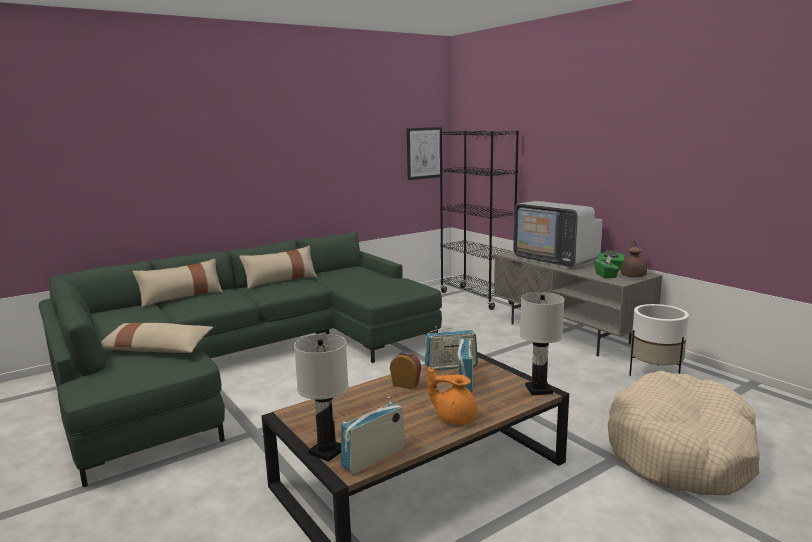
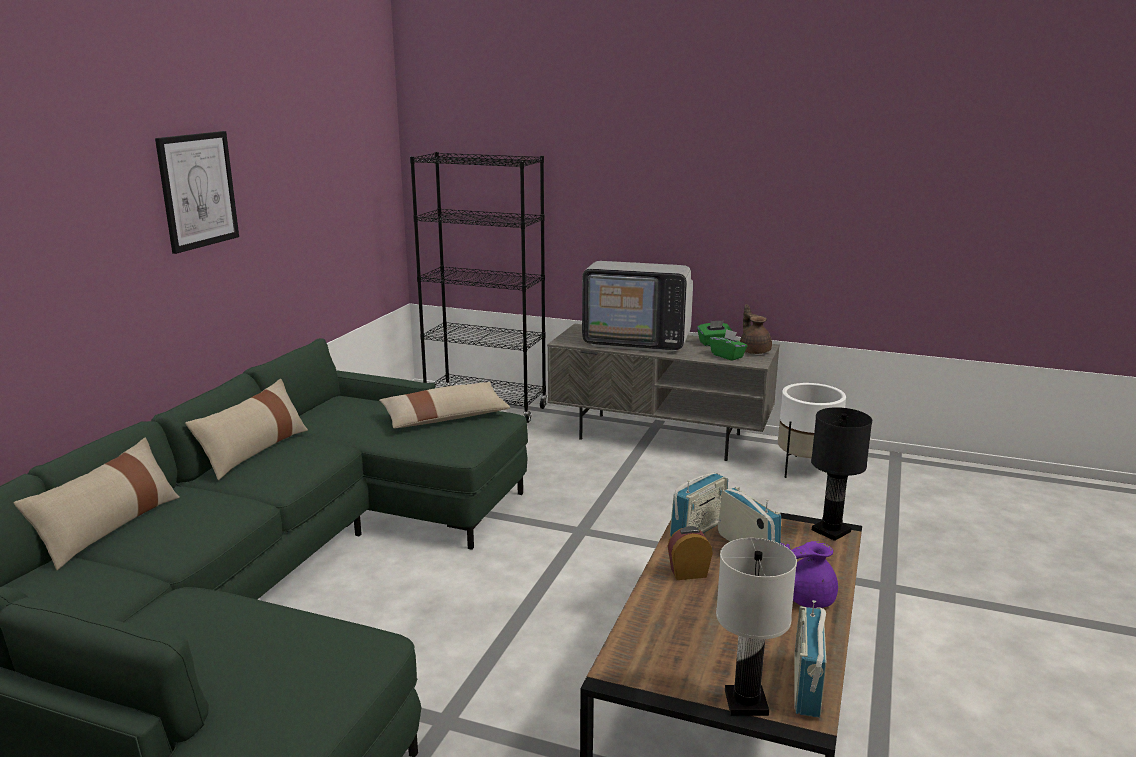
camera: 35 degrees left, 5 degrees up
beige pillow [101,323,213,353] -> beige pillow moved to [379,382,511,428]
picture [407,127,442,180] -> picture moved to [155,131,239,254]
orange teapot [428,367,477,424] -> purple teapot [780,541,838,608]
white table lamp [520,292,564,395] -> black table lamp [811,407,872,541]
beige dog bed [608,371,760,496] -> none

